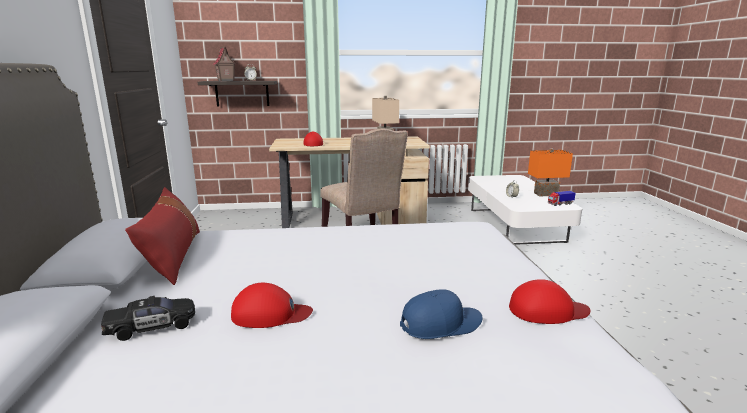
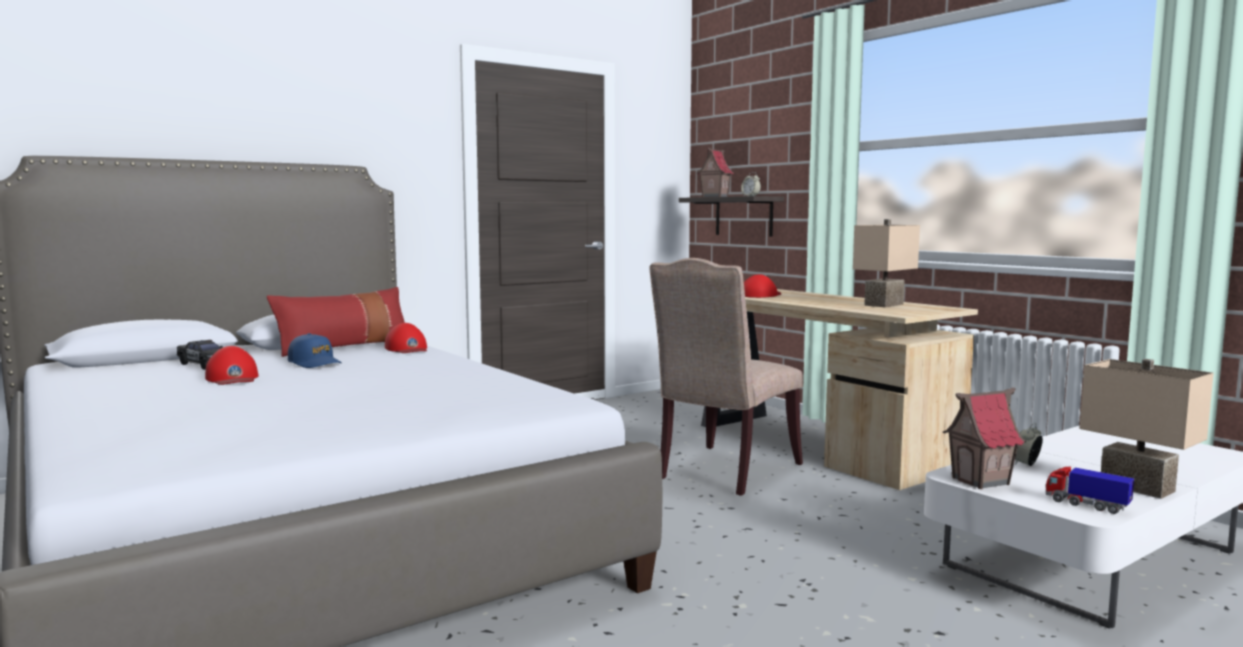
camera: 60 degrees right, 10 degrees down
blue cap [400,289,483,339] -> blue cap moved to [288,333,342,368]
red cap [509,279,590,324] -> red cap moved to [385,323,427,353]
orange table lamp [528,148,573,196] -> beige table lamp [1080,359,1214,499]
none -> toy house [943,388,1026,489]

